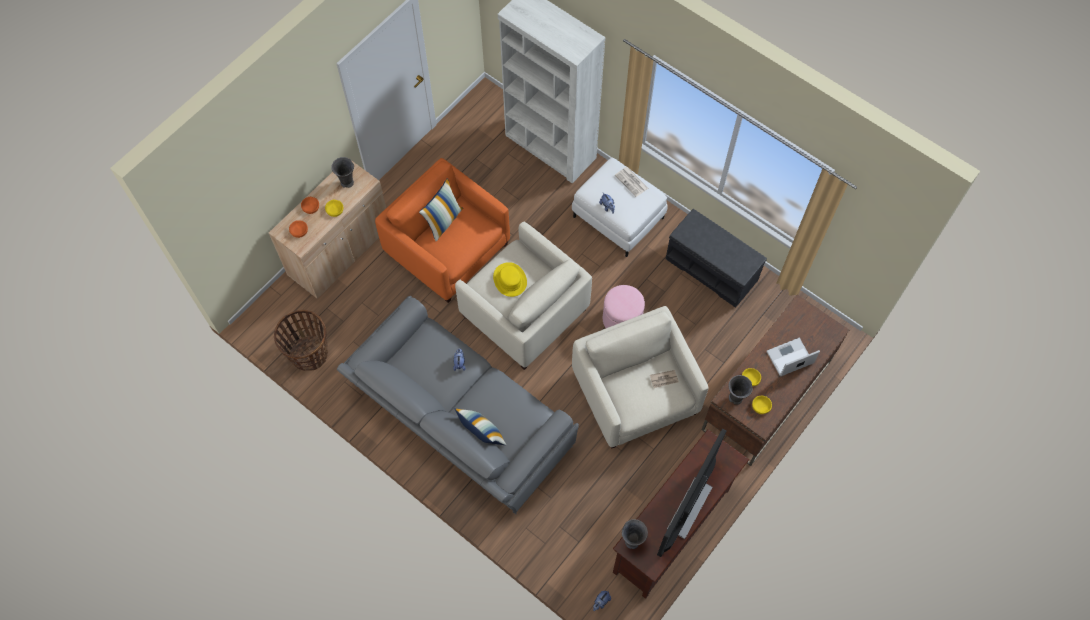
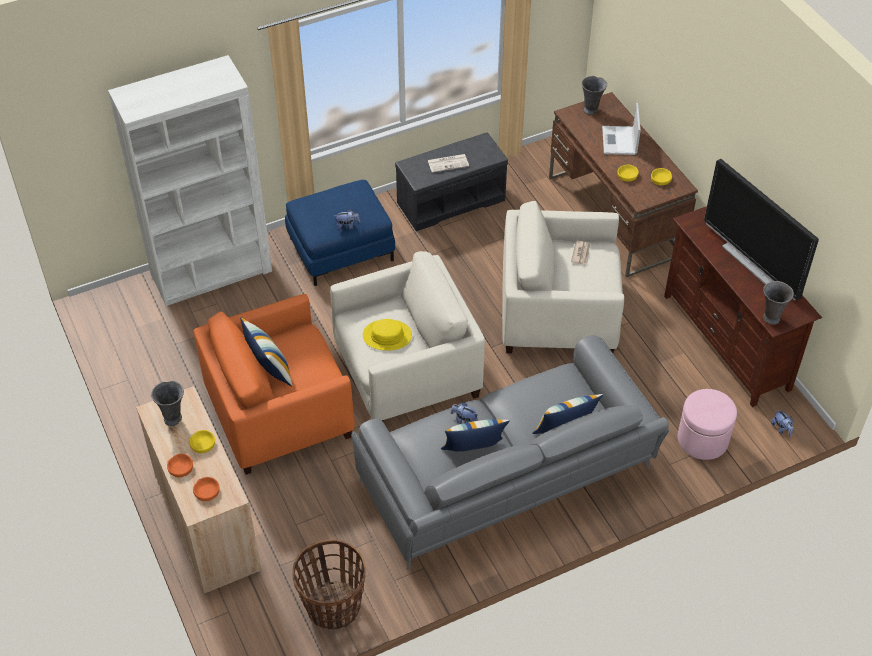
camera: 65 degrees left, 15 degrees down
white ottoman [572,157,668,257] -> blue ottoman [285,180,395,286]
pink ottoman [603,285,645,328] -> pink ottoman moved to [678,389,737,460]
newspaper [615,167,648,197] -> newspaper moved to [428,154,469,173]
grey vase [728,375,753,405] -> grey vase moved to [581,76,607,115]
none -> pillow [441,419,510,452]

